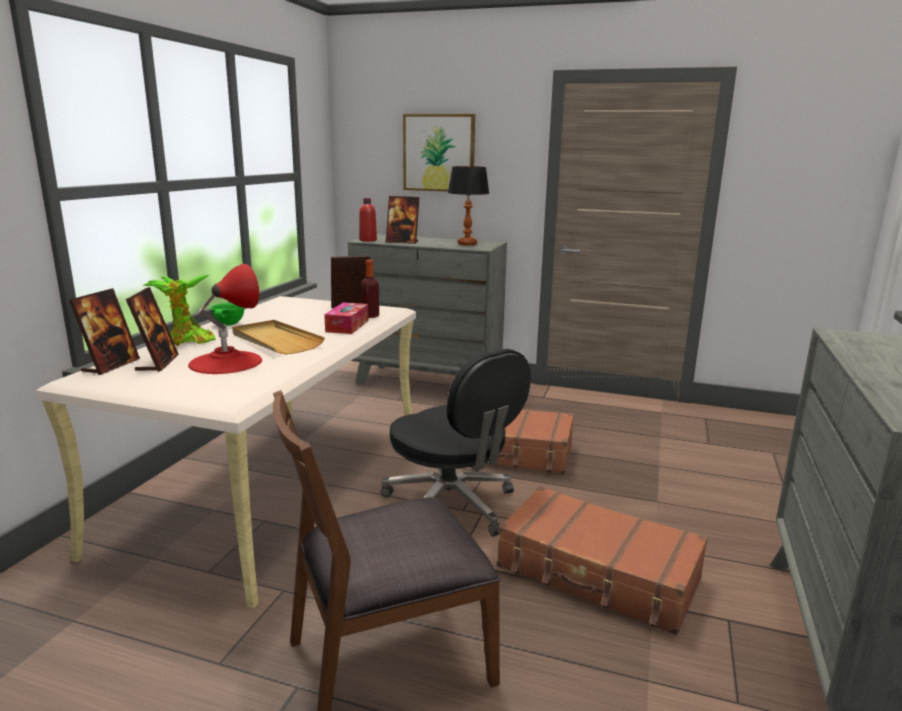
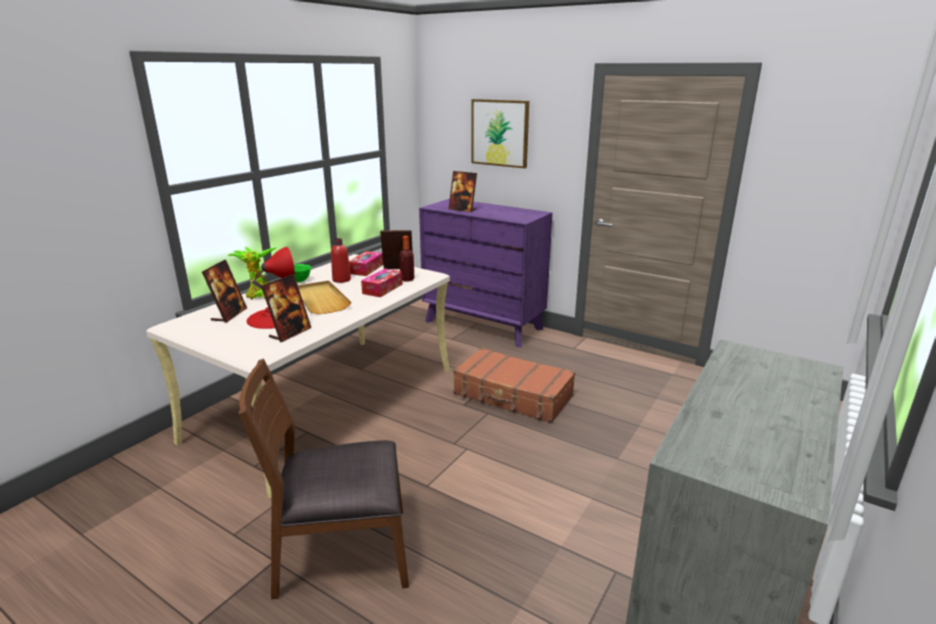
camera: 15 degrees right, 5 degrees up
picture frame [69,288,140,375] -> picture frame moved to [261,274,311,342]
grey dresser [348,234,507,385] -> purple dresser [419,199,552,347]
red bottle [359,198,377,242] -> red bottle moved to [331,238,351,283]
black office chair [381,349,531,537] -> none
table lamp [448,166,489,245] -> none
brown suitcase [497,486,708,635] -> none
none -> tissue box [349,251,383,276]

